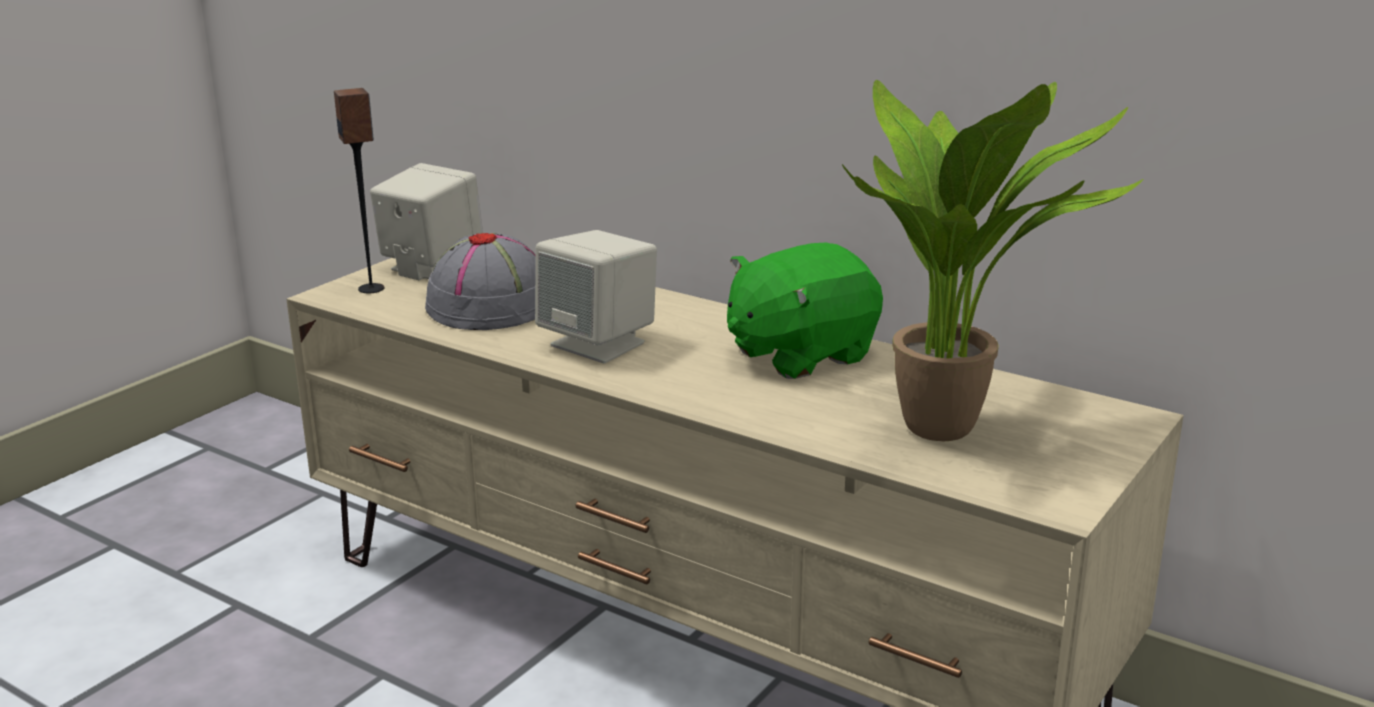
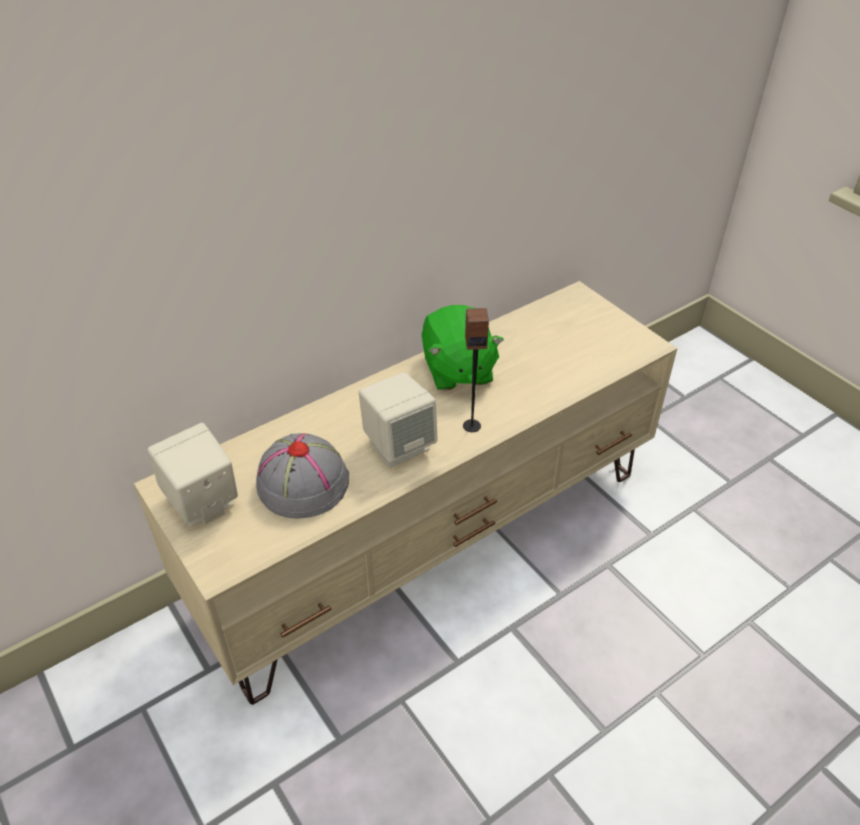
camera: 70 degrees left, 20 degrees up
speaker [334,88,385,293] -> speaker moved to [463,308,489,432]
potted plant [842,80,1143,441] -> none

